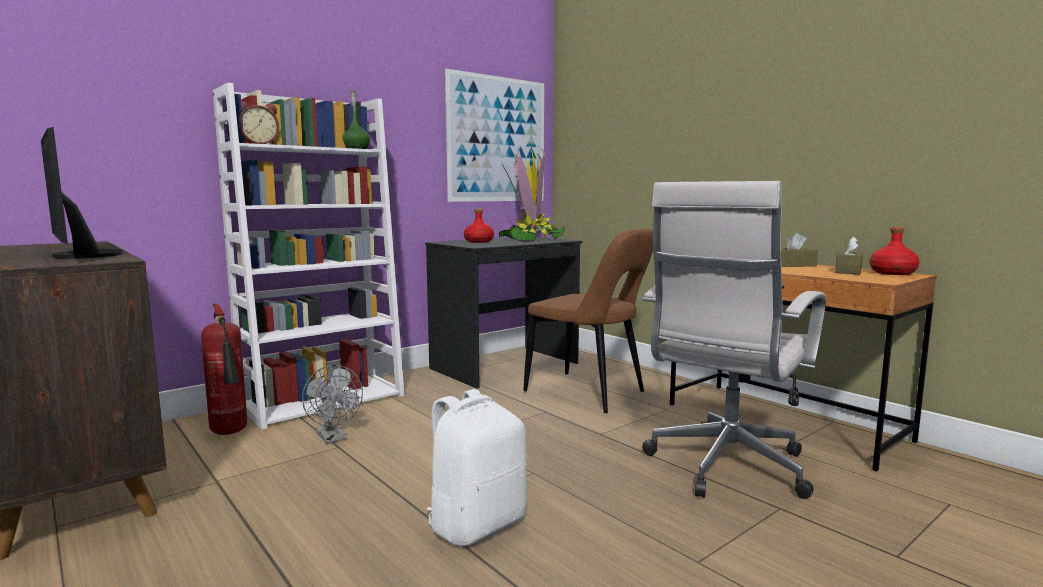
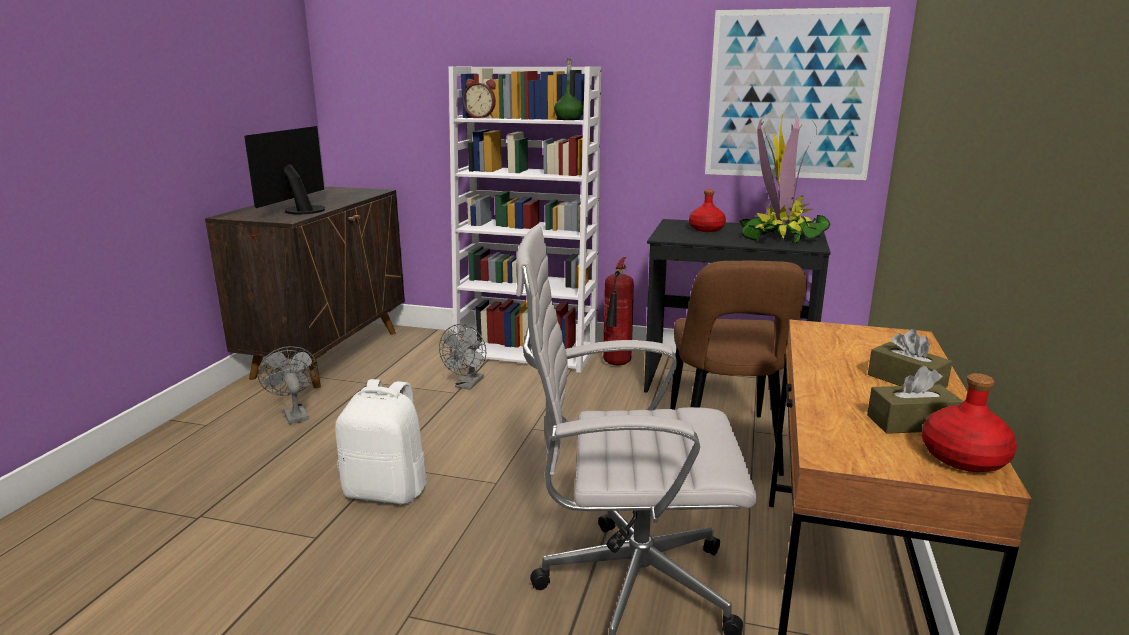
camera: 55 degrees right, 10 degrees up
fire extinguisher [201,304,247,435] -> fire extinguisher moved to [603,257,634,365]
none -> grey fan [258,346,317,424]

